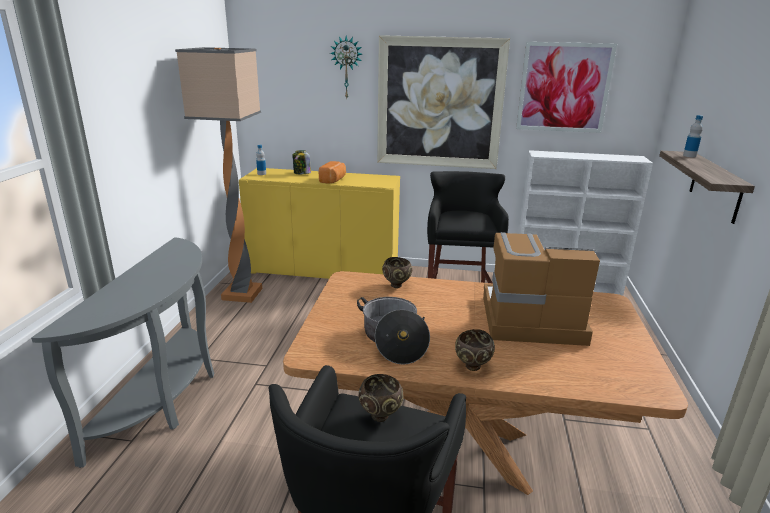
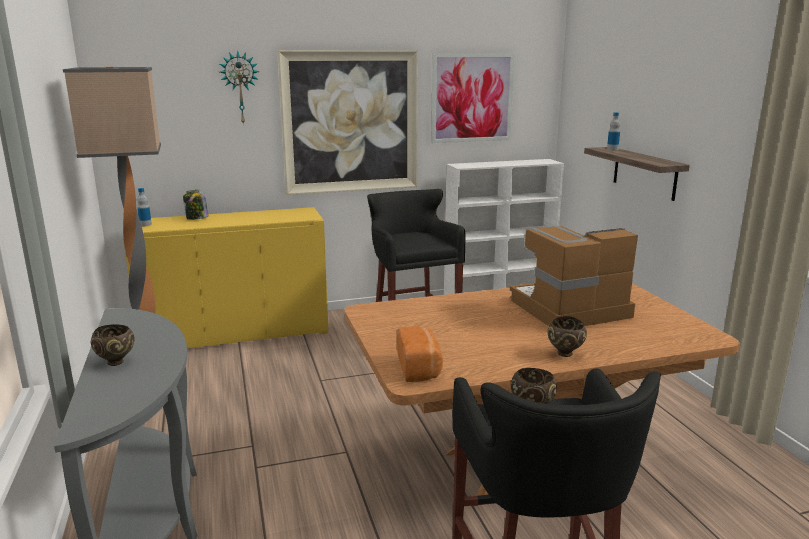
camera: 25 degrees left, 5 degrees down
bread [319,161,346,183] -> bread moved to [397,326,443,382]
cooking pot [357,297,430,365] -> none
brown bowl [382,257,412,288] -> brown bowl moved to [91,324,135,366]

